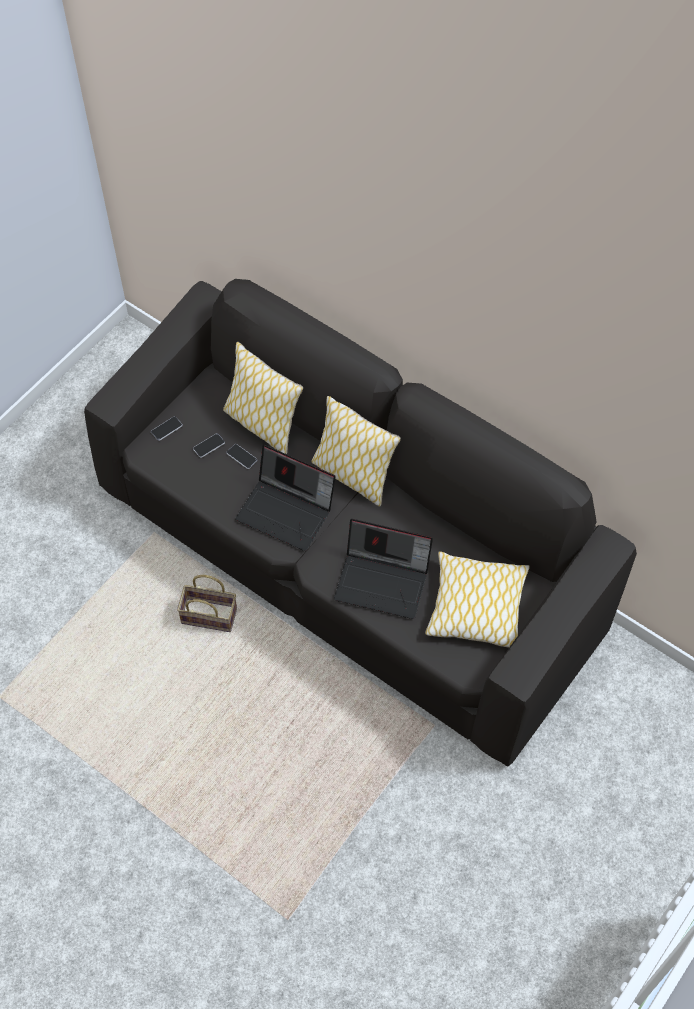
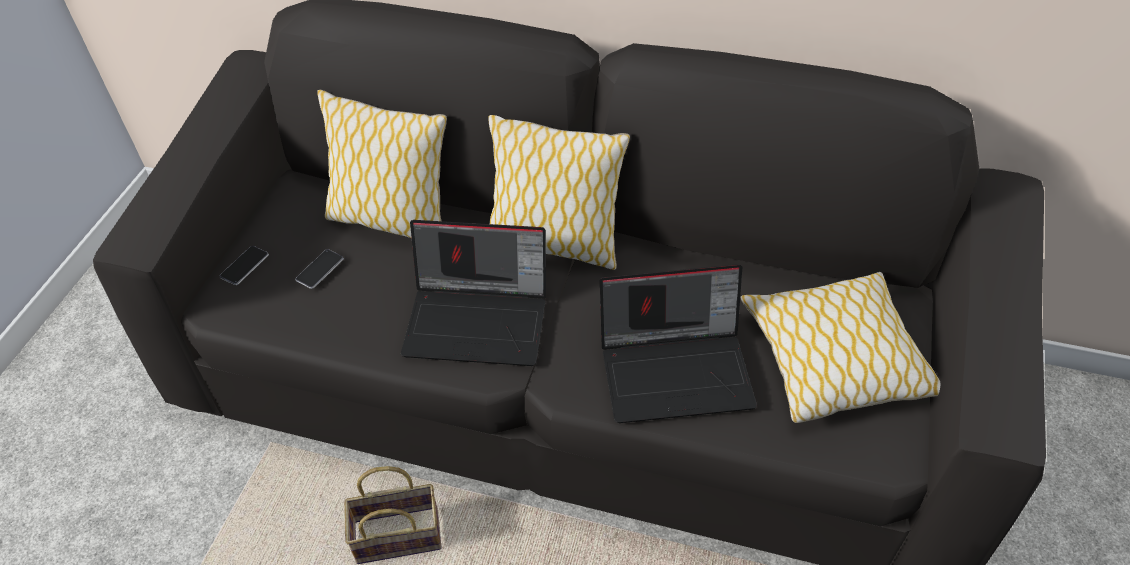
camera: 20 degrees left, 10 degrees down
phone [226,444,257,469] -> none

